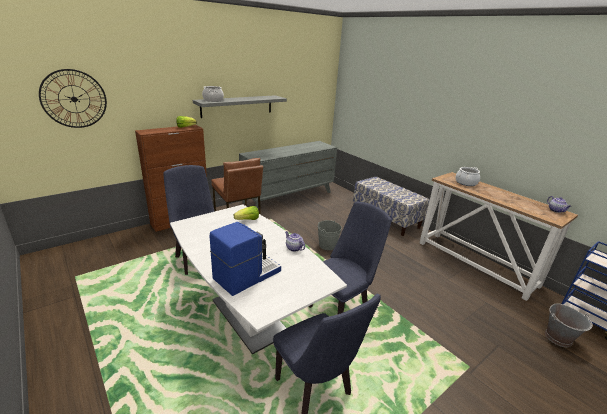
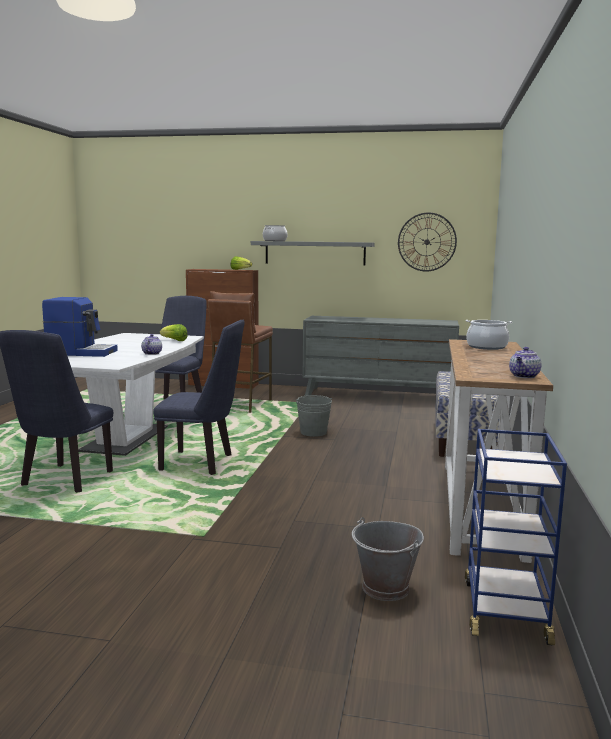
camera: 50 degrees right, 15 degrees down
wall clock [39,69,107,128] -> wall clock moved to [398,212,457,272]

